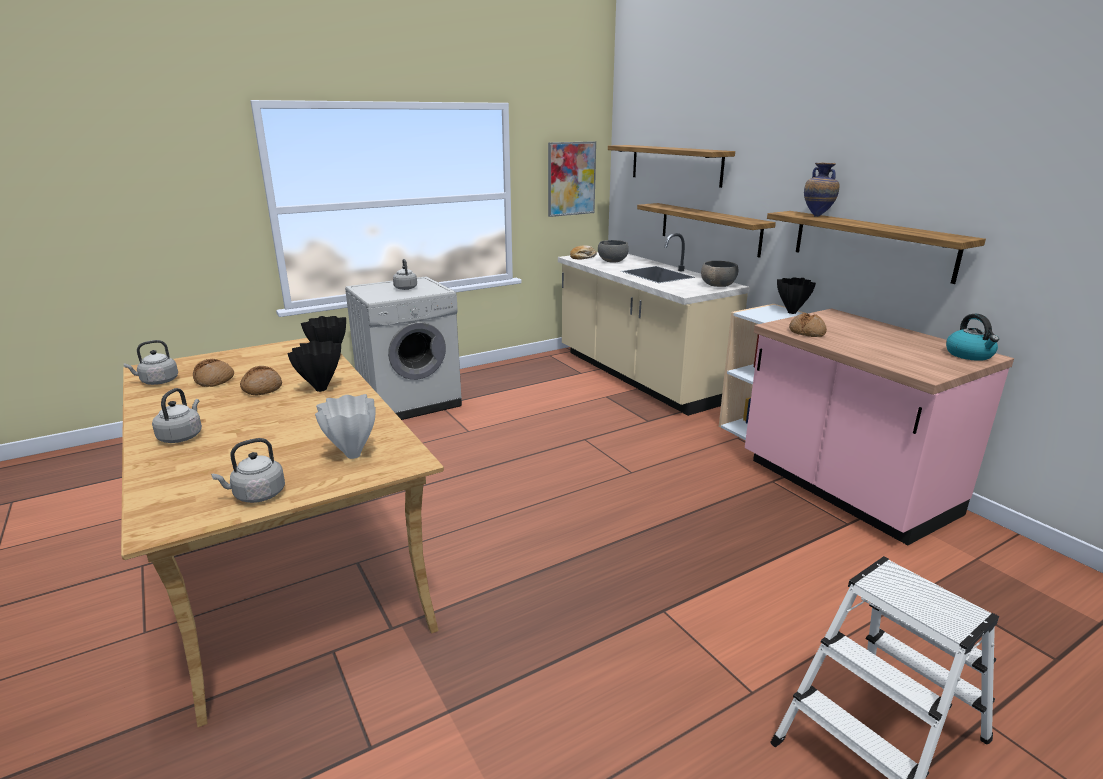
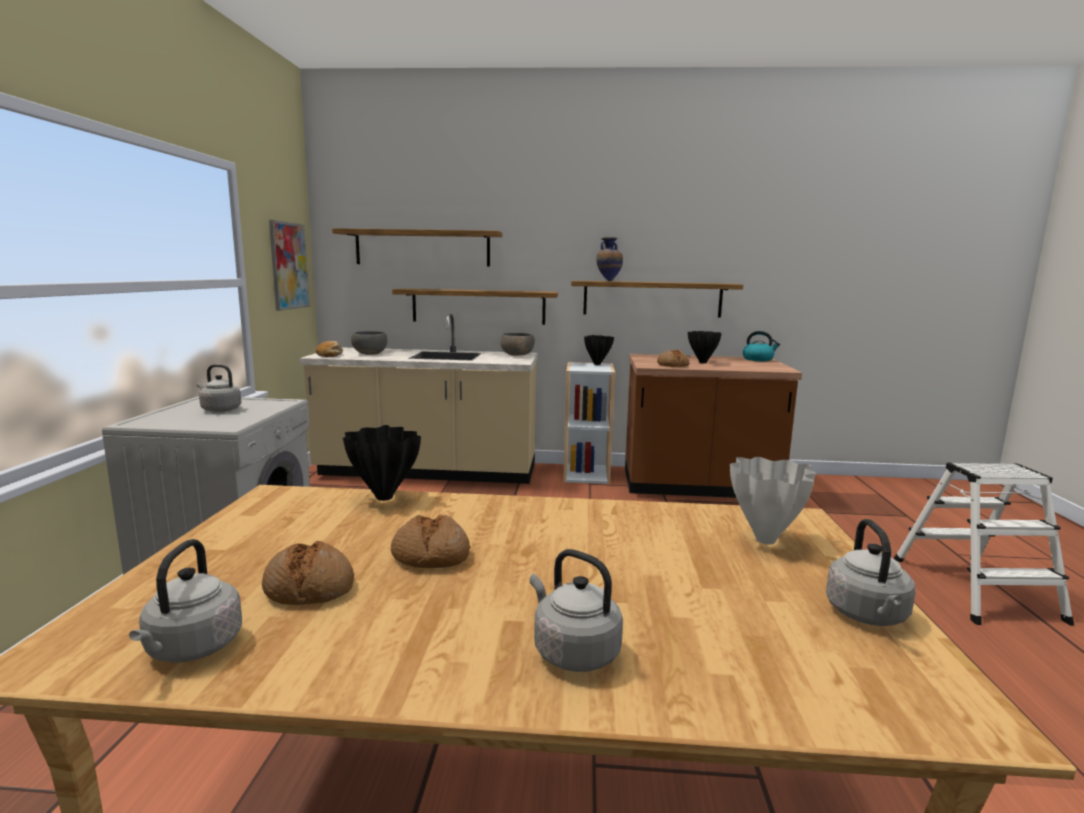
camera: 55 degrees left, 10 degrees down
black vase [287,341,341,392] -> black vase moved to [688,331,722,363]
pink counter [745,308,1014,545] -> brown counter [625,354,802,498]

